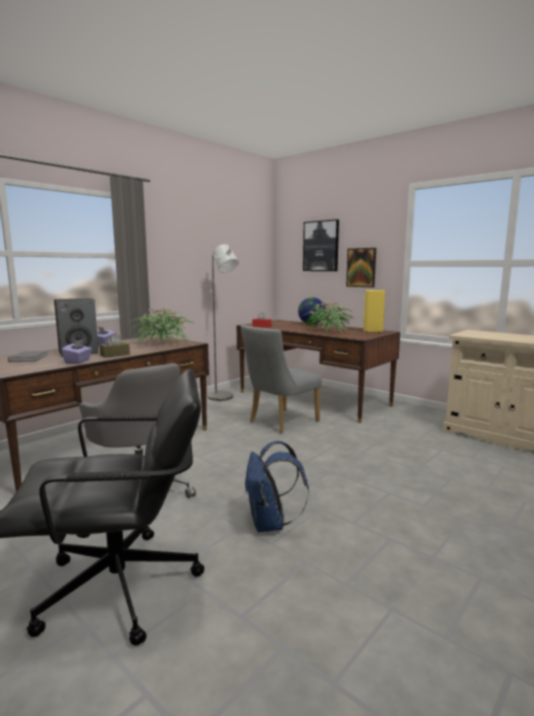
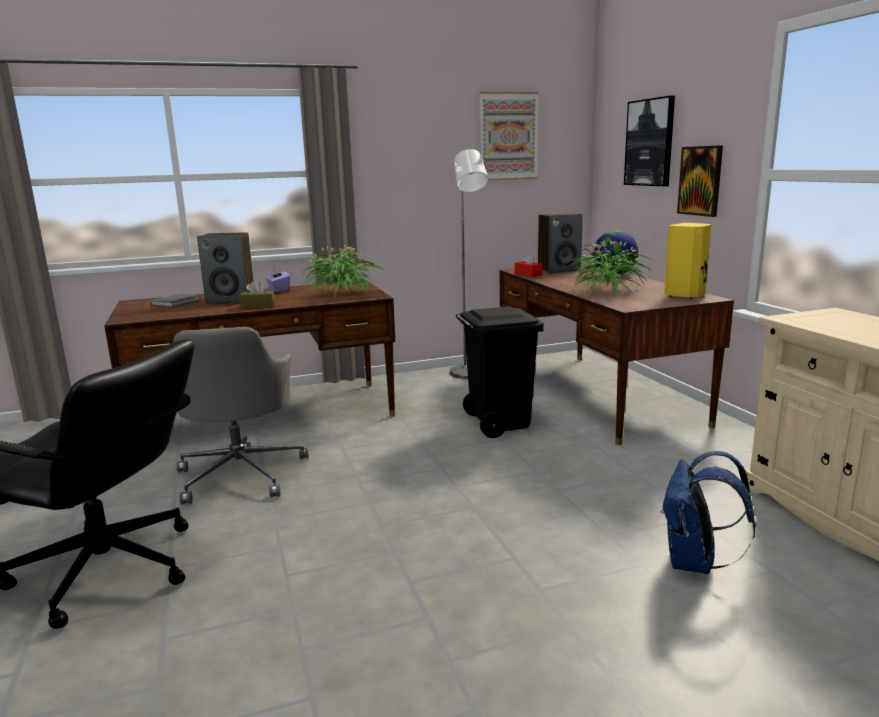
camera: 30 degrees right, 5 degrees up
purple tissue box [61,339,92,364] -> none
grey chair [241,325,322,434] -> black trash can [456,306,544,438]
blue backpack [245,441,309,532] -> blue backpack moved to [661,451,756,574]
none -> picture [479,92,539,181]
none -> speaker [538,213,583,273]

